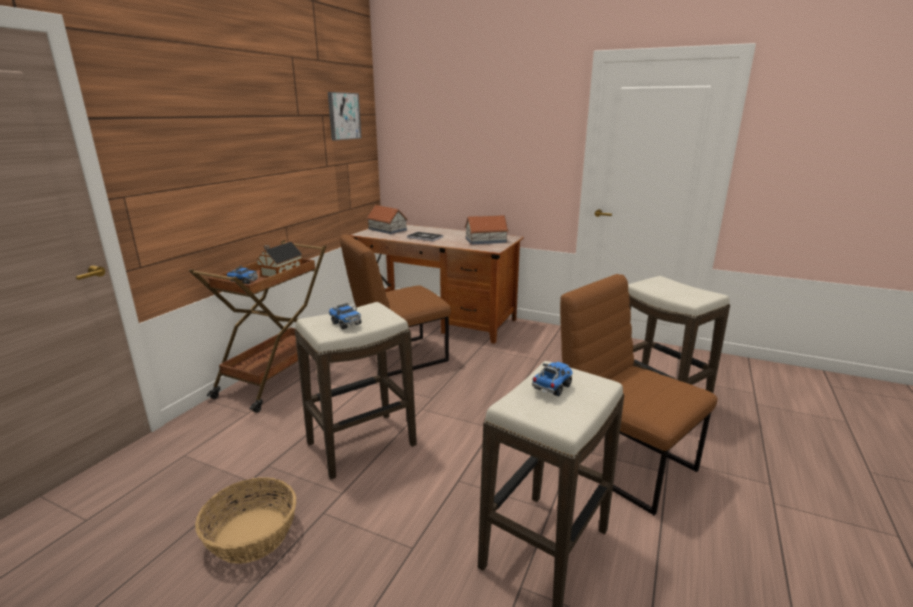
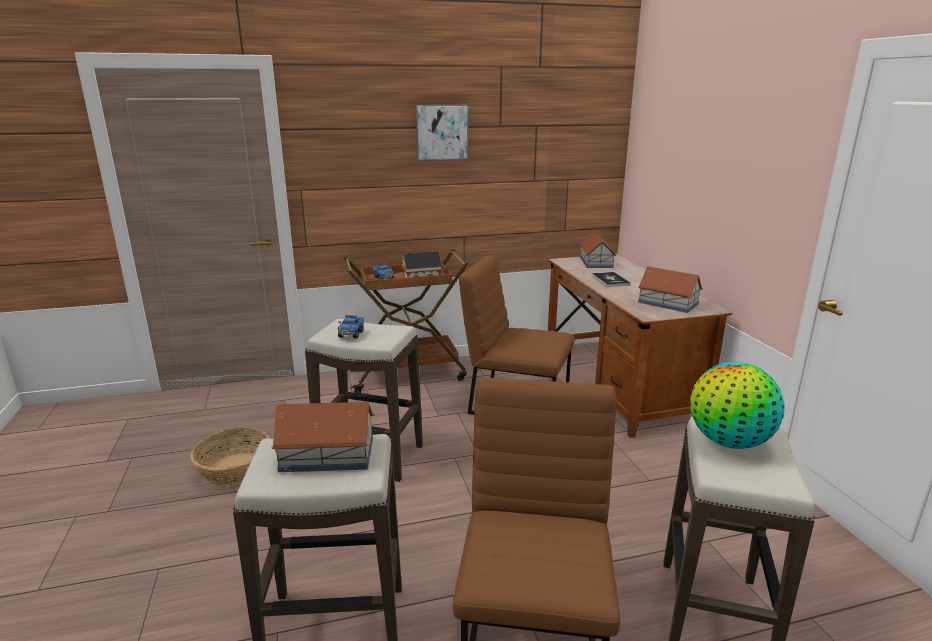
camera: 50 degrees right, 0 degrees up
picture [328,92,362,141] -> picture moved to [416,105,469,161]
toy truck [532,362,573,396] -> toy house [271,402,374,472]
none -> globe [690,362,785,449]

